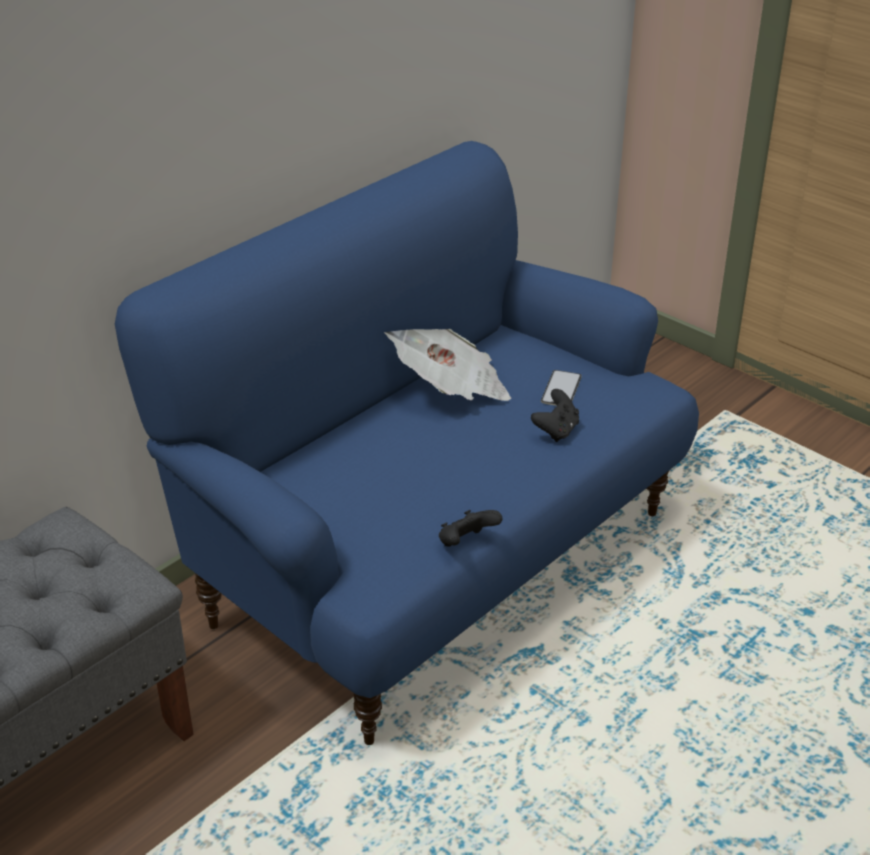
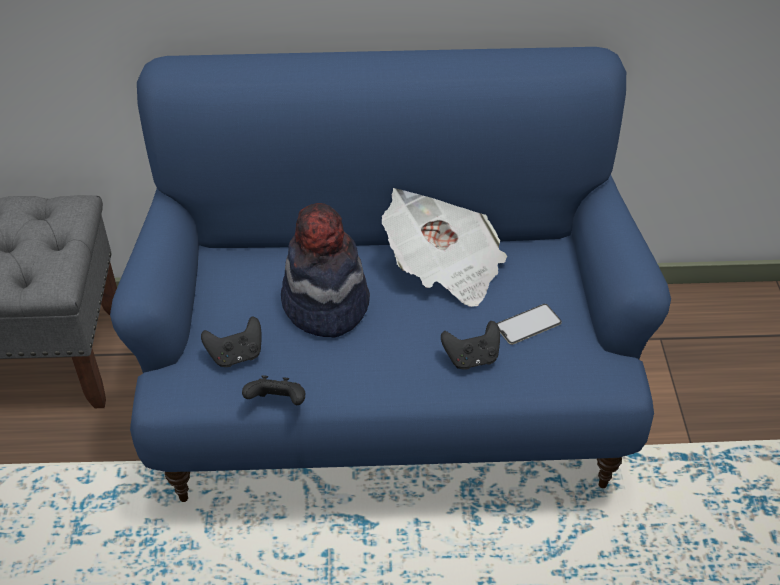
camera: 45 degrees right, 10 degrees up
none -> black game controller [201,317,262,367]
none -> hat [281,203,370,338]

